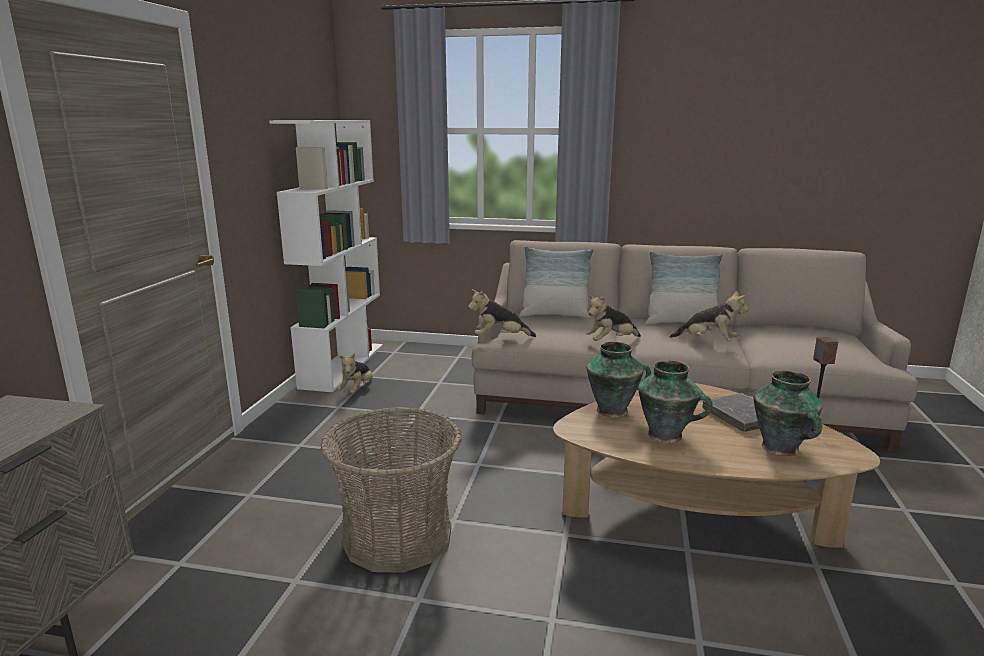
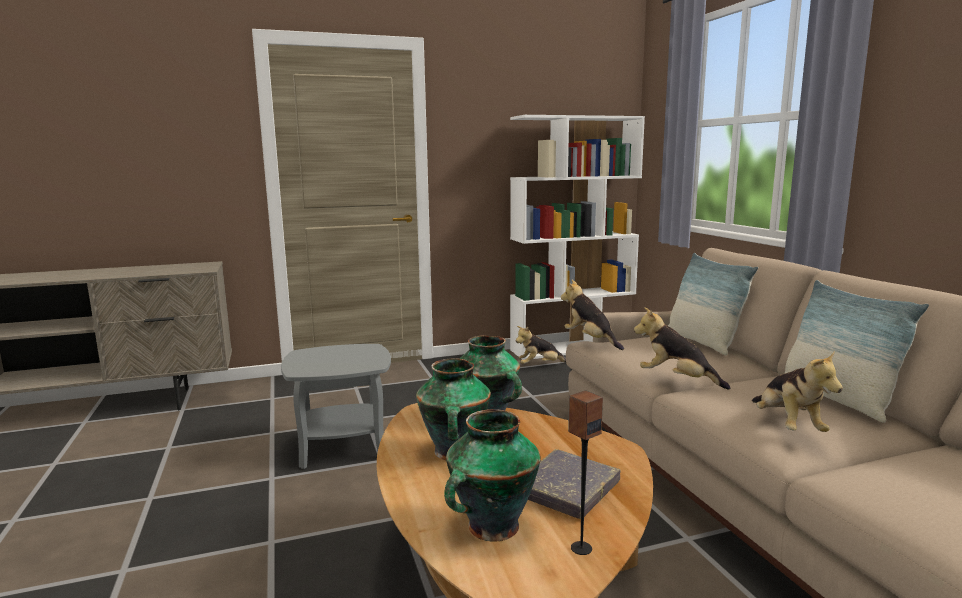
camera: 60 degrees right, 5 degrees down
basket [321,407,462,573] -> grey side table [281,344,391,469]

